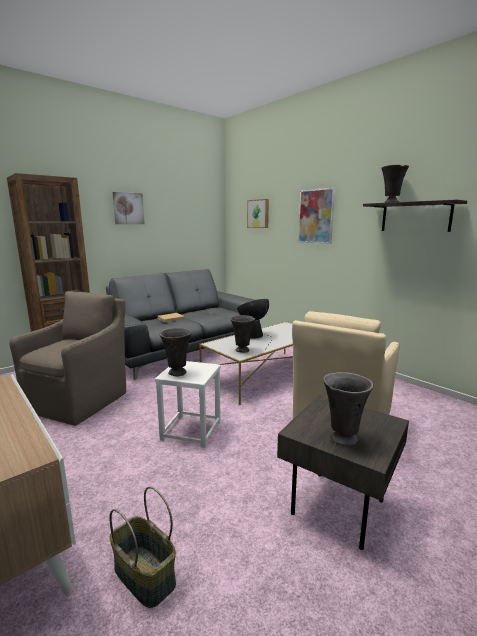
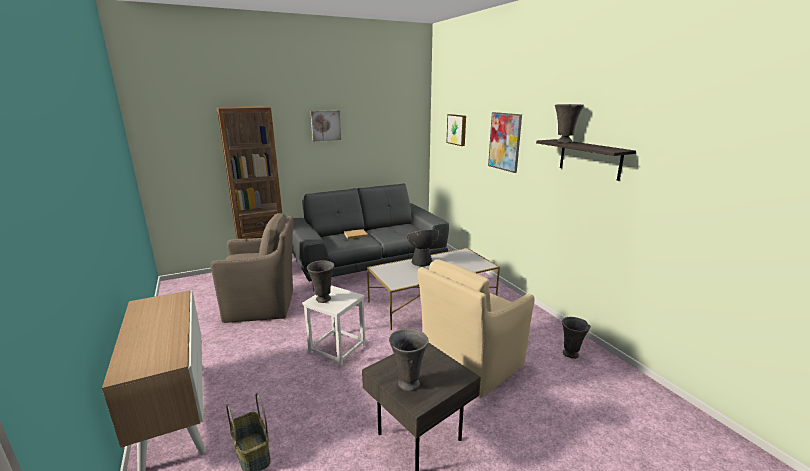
camera: 15 degrees right, 5 degrees up
brown armchair [10,291,126,426] -> brown armchair turned 45 degrees clockwise [211,213,294,323]
grey vase [230,315,255,353] -> grey vase moved to [562,317,591,359]

